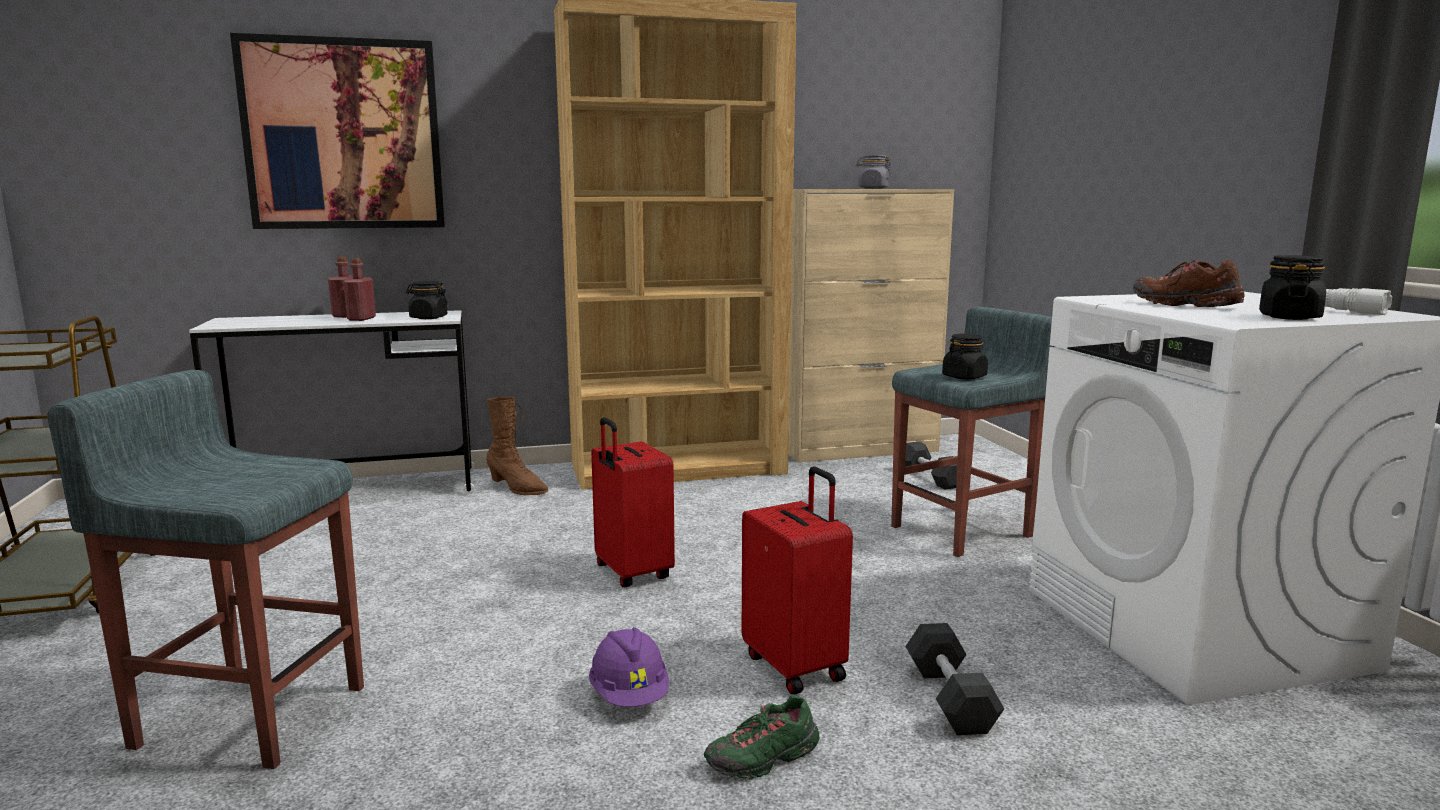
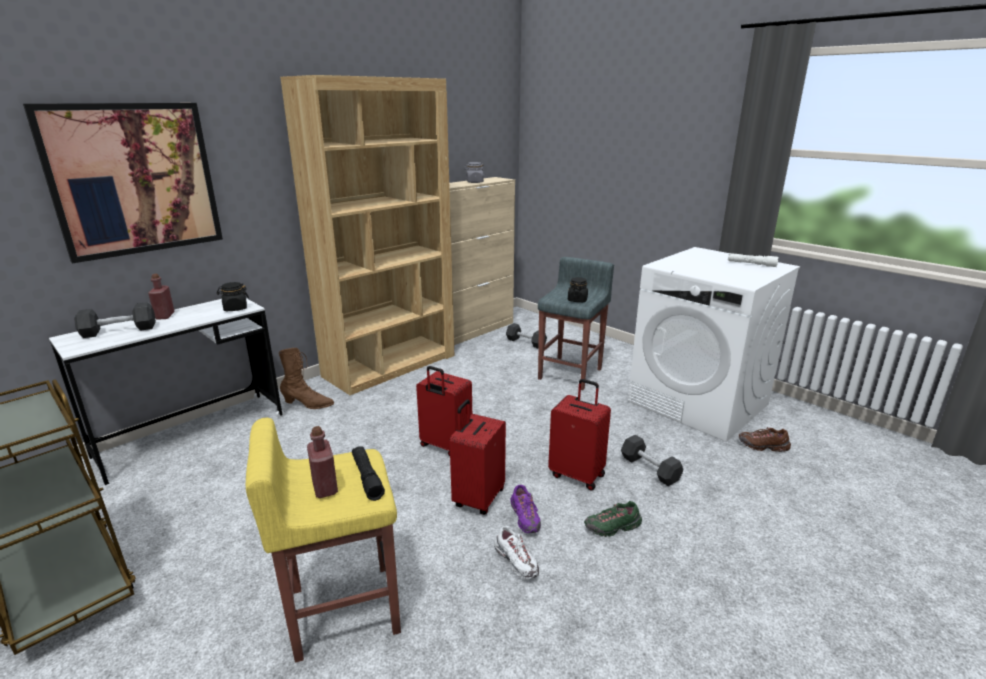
camera: 30 degrees left, 10 degrees up
grey stool [47,370,364,769] -> yellow stool [246,418,401,663]
red bottle [343,258,376,321] -> red bottle moved to [307,426,338,498]
purple hard hat [589,627,669,707] -> purple shoe [510,485,541,533]
green shoe [704,695,819,780] -> green shoe turned 45 degrees clockwise [584,501,642,537]
brown shoe [1133,260,1244,307] -> brown shoe moved to [739,427,791,452]
black jar [1259,255,1326,320] -> none
none -> black dumbbell [74,302,156,338]
none -> black flashlight [352,446,385,501]
none -> red suitcase [450,400,506,515]
none -> white shoe [494,526,539,579]

